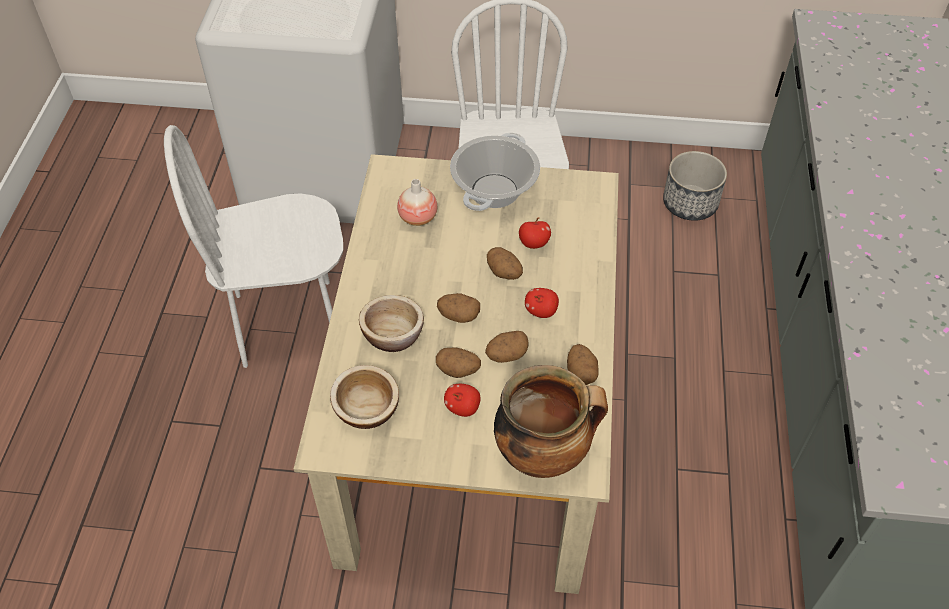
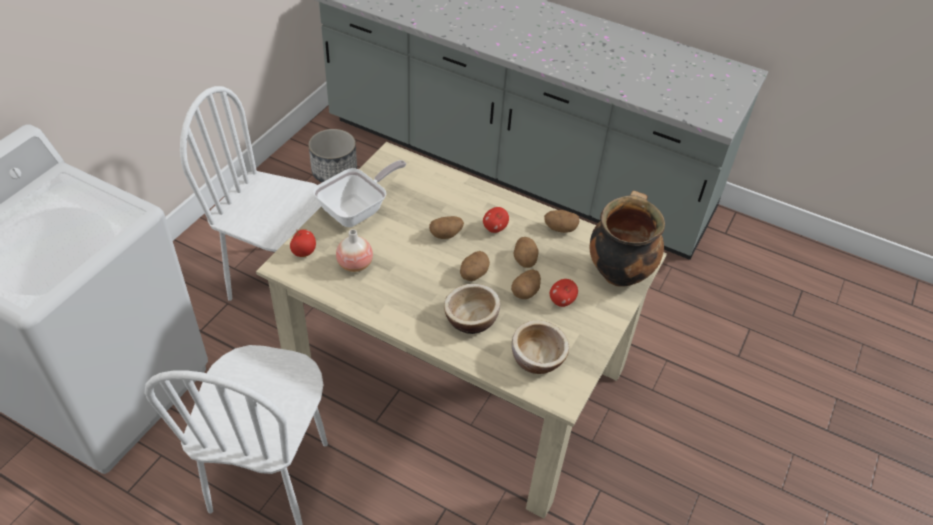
camera: 70 degrees left, 5 degrees down
cooking pot [450,132,540,211] -> frying pan [313,160,406,227]
apple [519,218,551,249] -> apple moved to [290,229,316,257]

